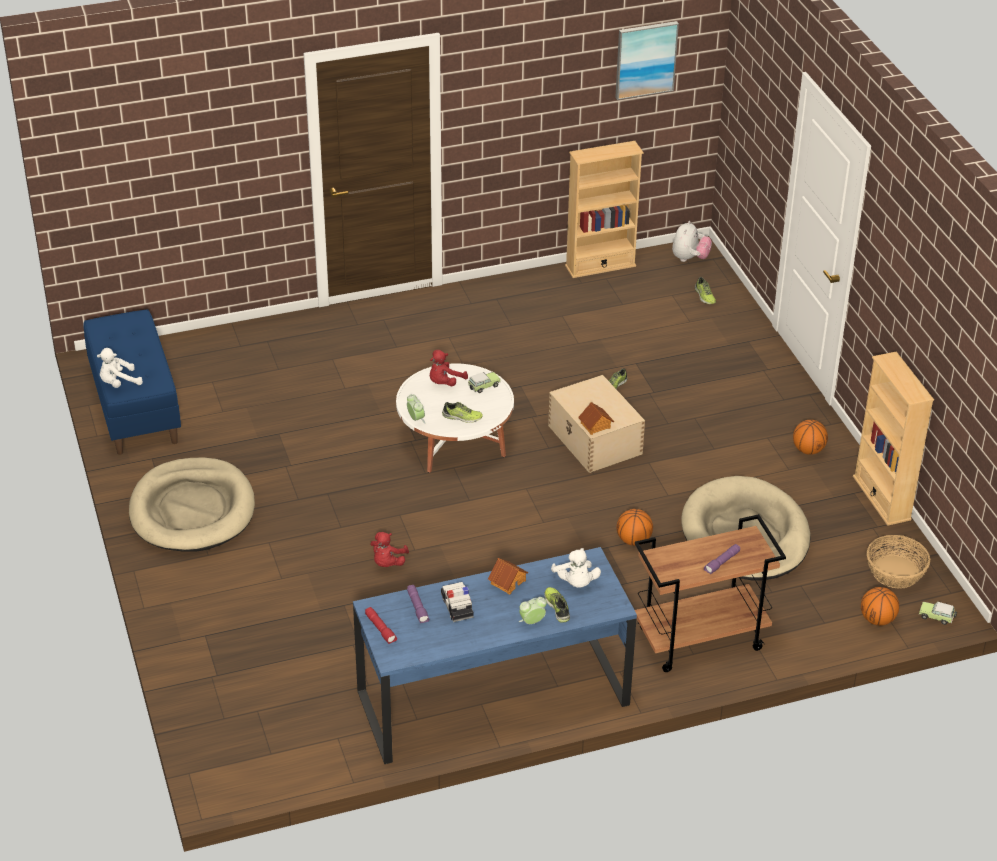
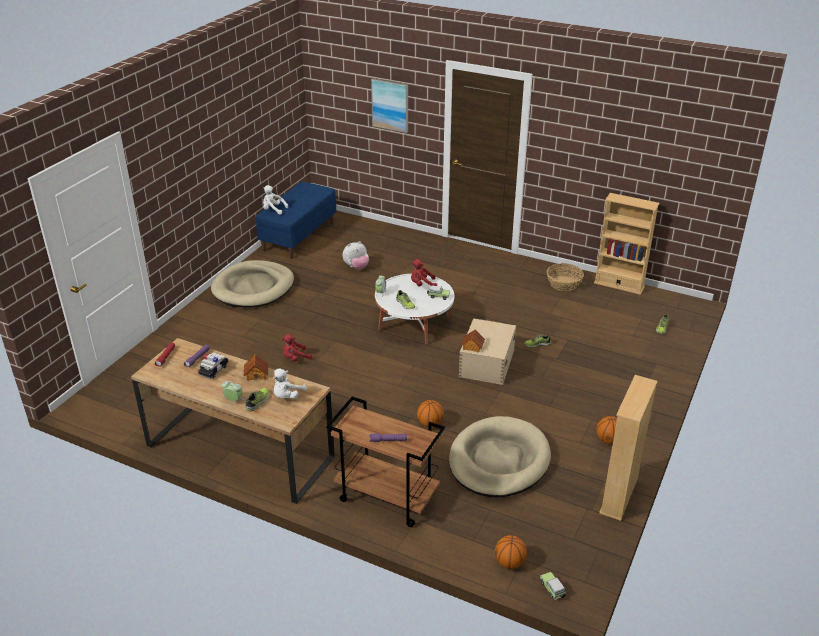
camera: 45 degrees right, 5 degrees down
blue desk [353,547,637,764] -> brown desk [131,338,335,504]
picture [615,21,679,100] -> picture moved to [371,79,408,133]
plush toy [672,221,712,262] -> plush toy moved to [343,241,369,270]
basket [867,535,930,589] -> basket moved to [547,263,584,291]

